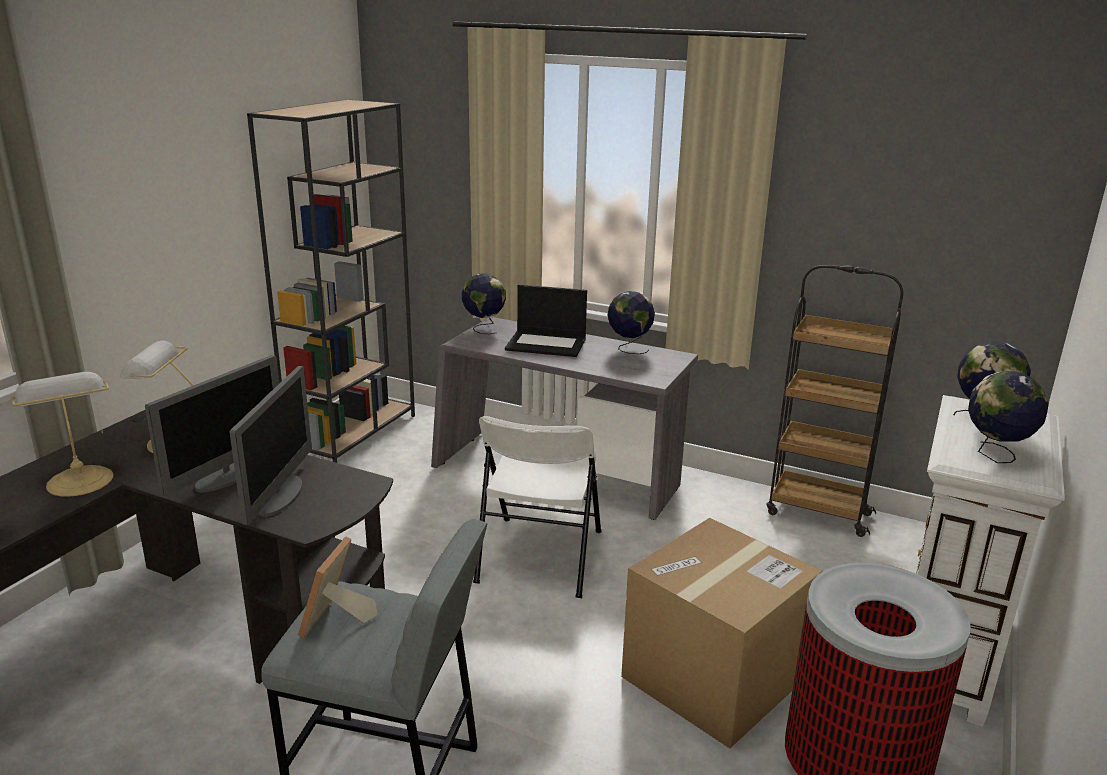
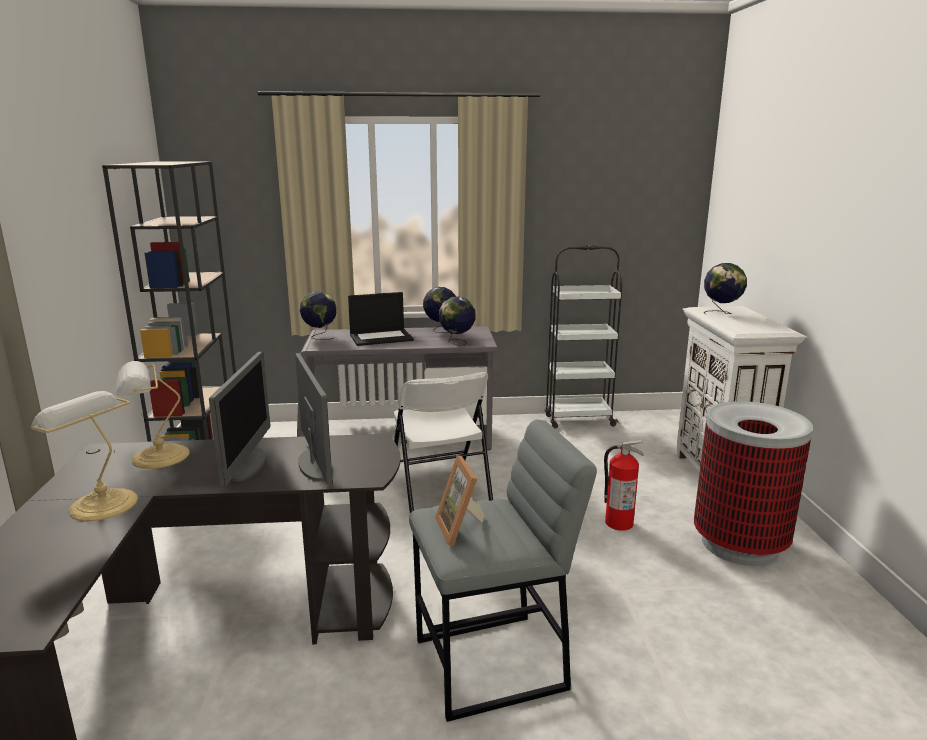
camera: 30 degrees left, 5 degrees down
cardboard box [621,518,823,748] -> fire extinguisher [604,440,643,531]
brown cart [766,265,903,537] -> white cart [544,245,622,429]
globe [968,371,1049,463] -> globe moved to [439,296,476,346]

